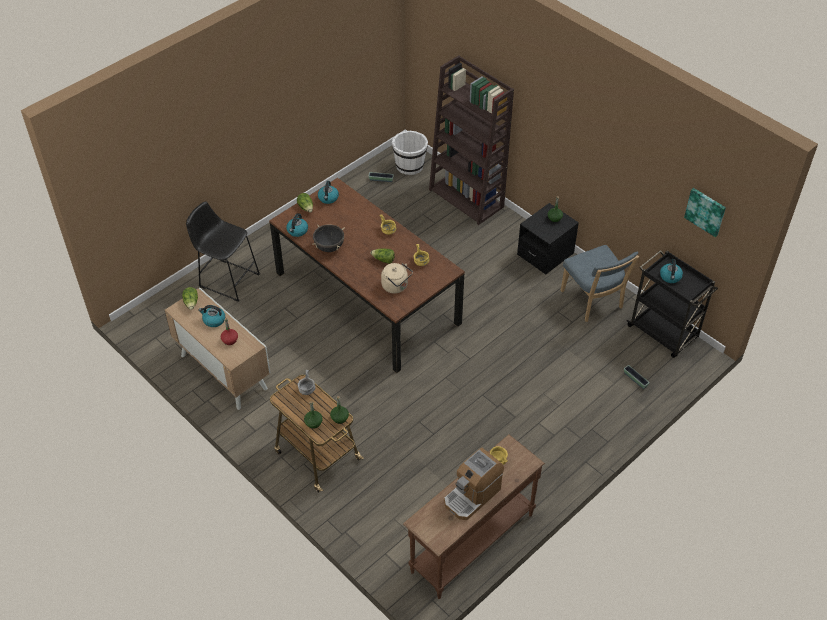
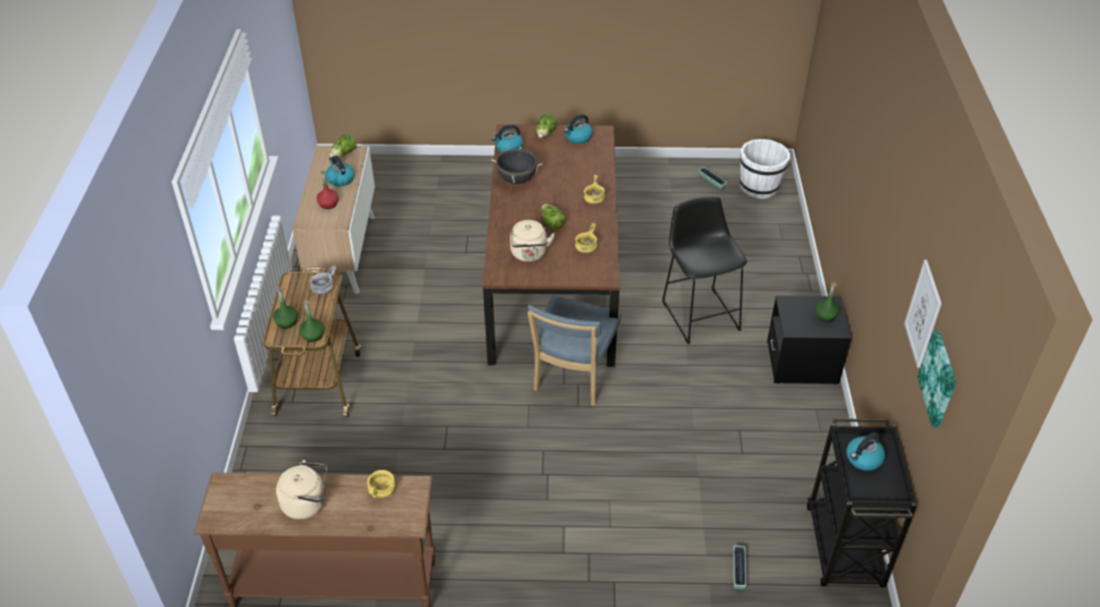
camera: 45 degrees right, 5 degrees down
black stool [186,201,260,302] -> black stool moved to [662,196,747,344]
brown bookcase [429,55,514,225] -> none
coffee machine [444,448,504,520] -> beige kettle [276,460,327,519]
blue chair [561,245,639,322] -> blue chair moved to [528,296,621,406]
none -> picture [904,260,942,368]

